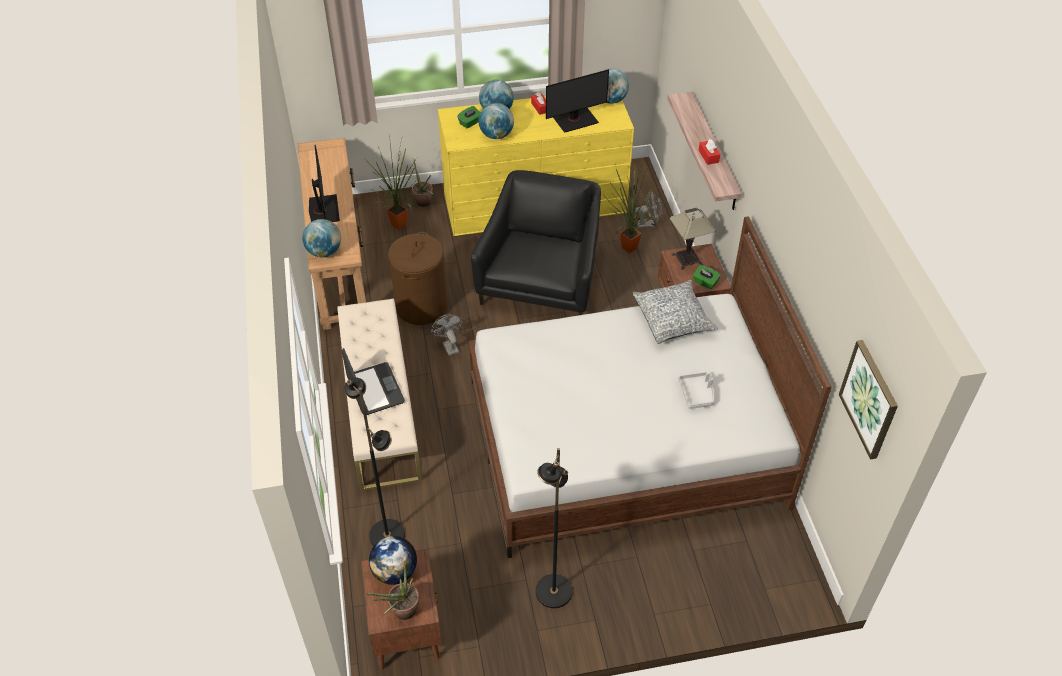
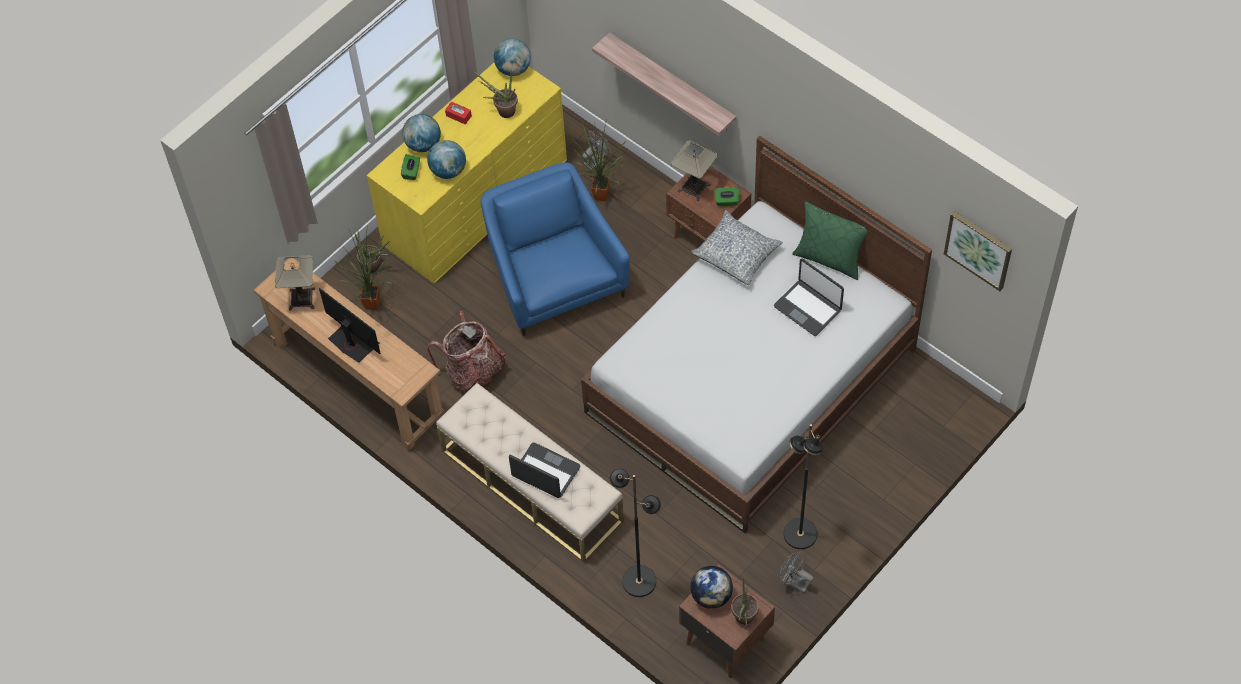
camera: 35 degrees left, 10 degrees up
globe [302,219,341,258] -> none
brown laundry basket [388,232,447,325] -> backpack [428,310,505,392]
grey fan [431,314,462,356] -> grey fan moved to [780,551,814,593]
black armchair [471,170,601,315] -> blue armchair [481,162,630,336]
monitor [546,69,609,133] -> potted plant [472,71,518,118]
grey tray [679,372,714,409] -> laptop [774,259,844,336]
red tissue box [699,139,720,165] -> none
none -> table lamp [275,255,315,310]
none -> green pillow [792,201,868,280]

